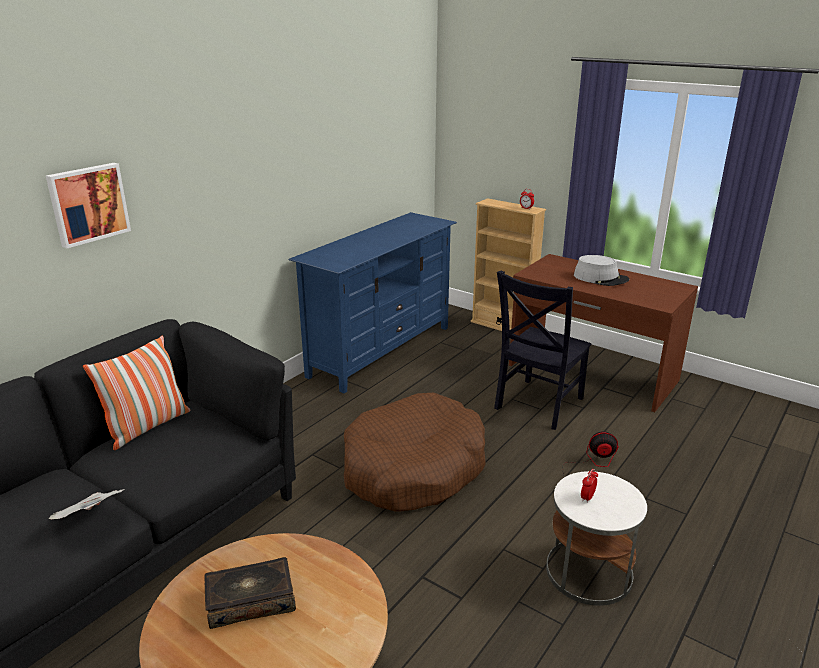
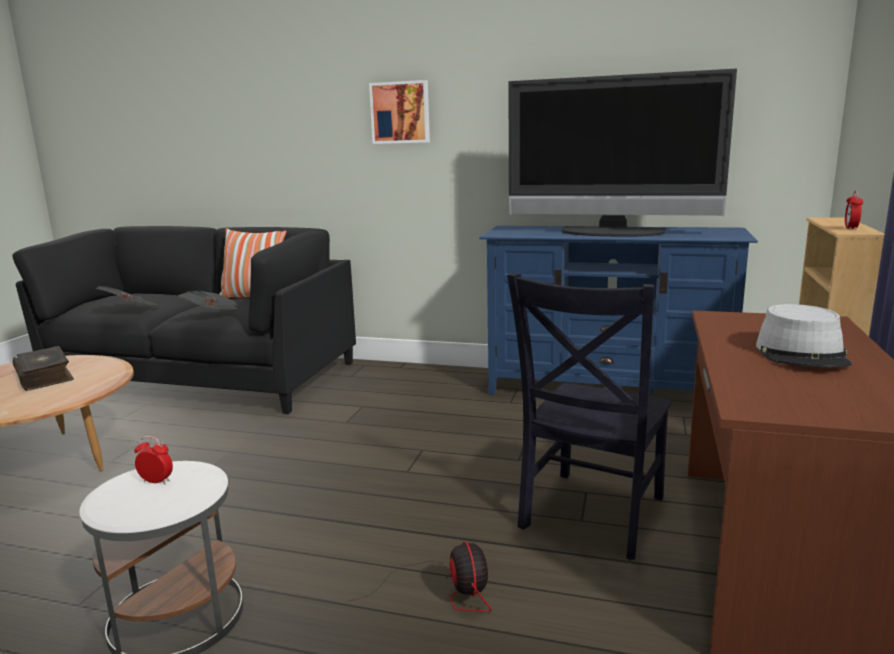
camera: 70 degrees right, 10 degrees down
picture [46,163,131,248] -> picture moved to [369,80,430,144]
brown dog bed [344,393,486,512] -> none
black chair [494,271,592,430] -> black chair turned 75 degrees counterclockwise [507,273,672,560]
none -> newspaper [178,291,238,310]
none -> television [508,69,737,237]

